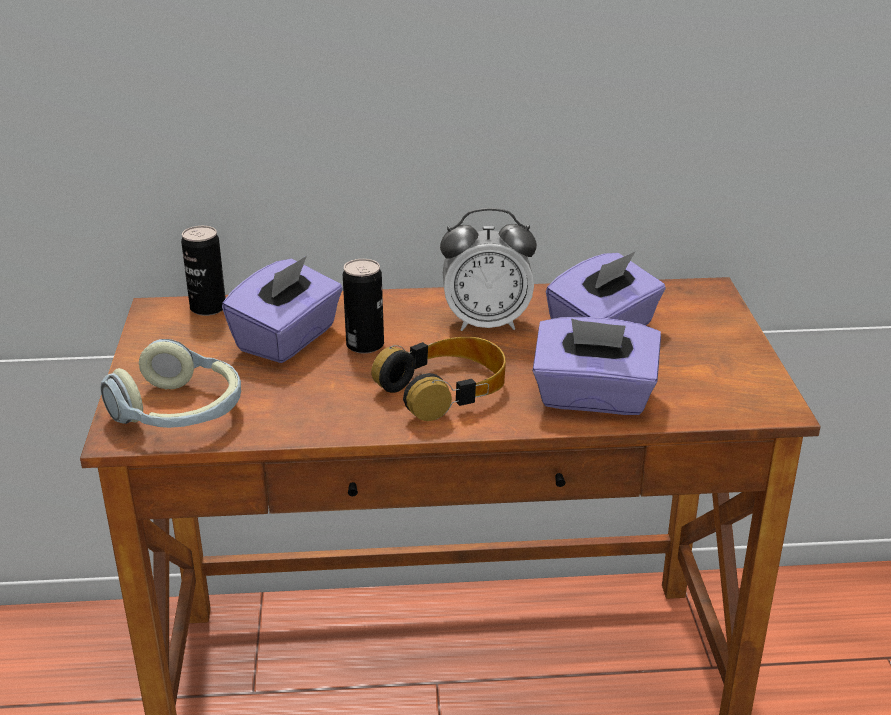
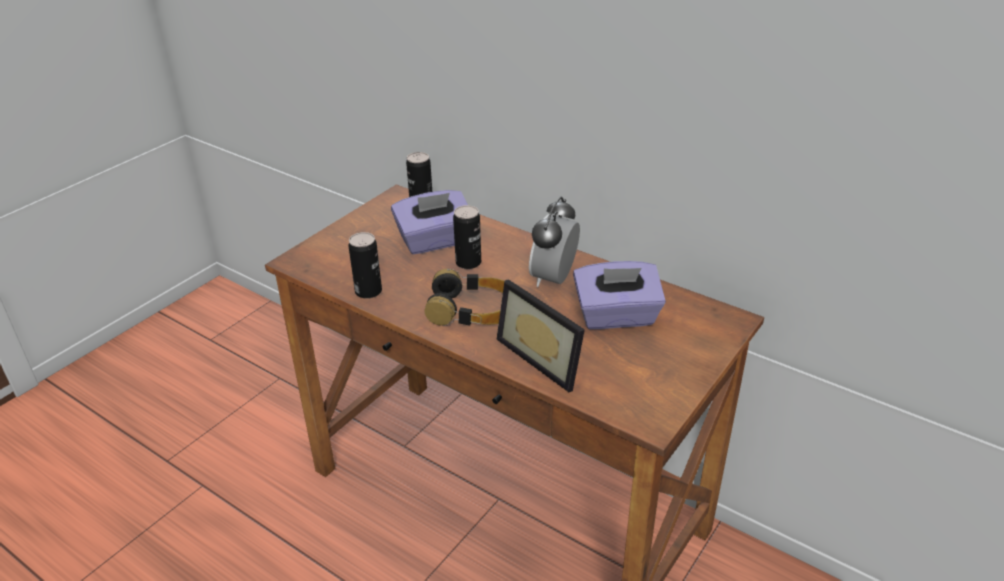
camera: 40 degrees right, 5 degrees up
headphones [100,339,241,428] -> none
alarm clock [440,208,537,331] -> alarm clock turned 75 degrees clockwise [529,197,580,287]
purple tissue box [532,317,661,415] -> picture frame [497,279,585,392]
none -> can [348,232,382,299]

